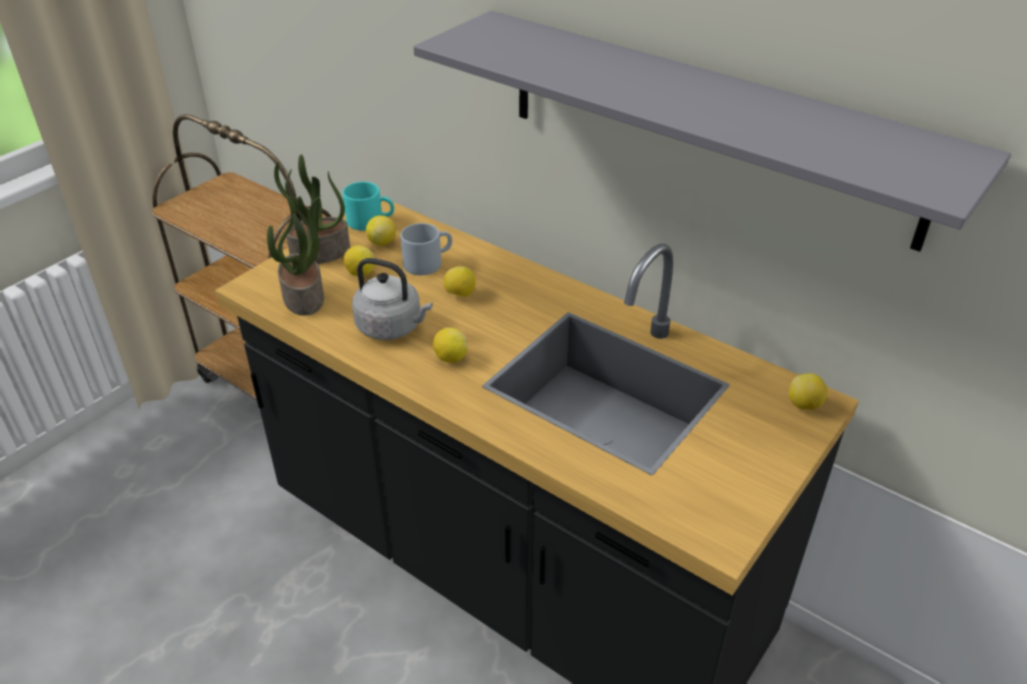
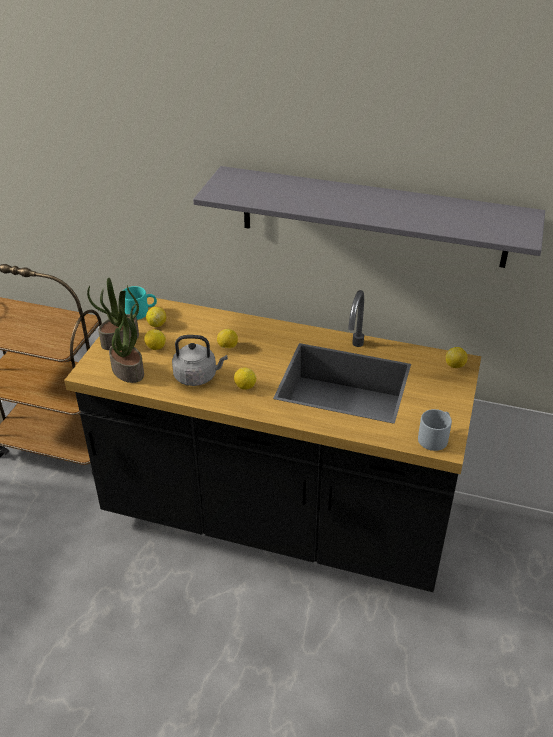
camera: 20 degrees left, 0 degrees up
grey mug [400,223,452,276] -> grey mug moved to [418,409,452,451]

